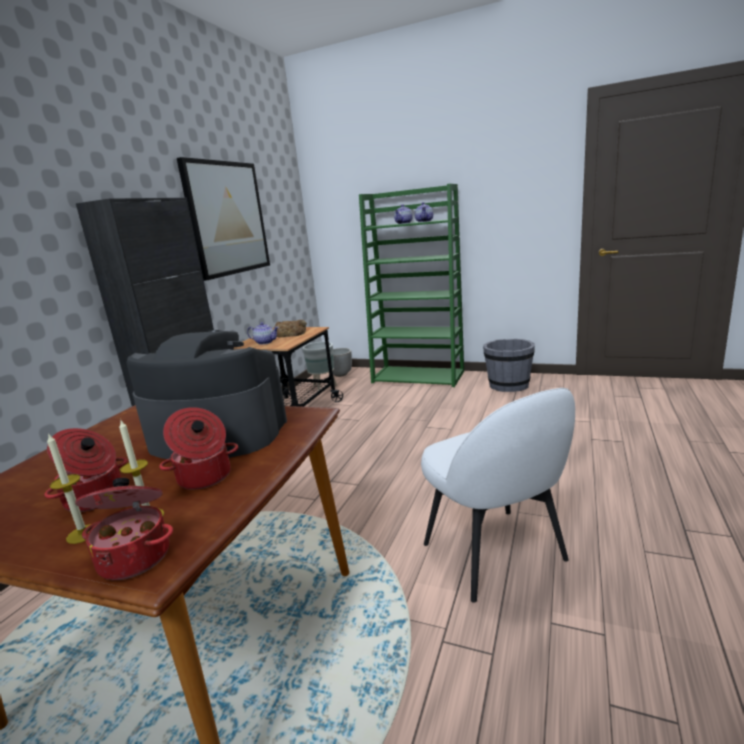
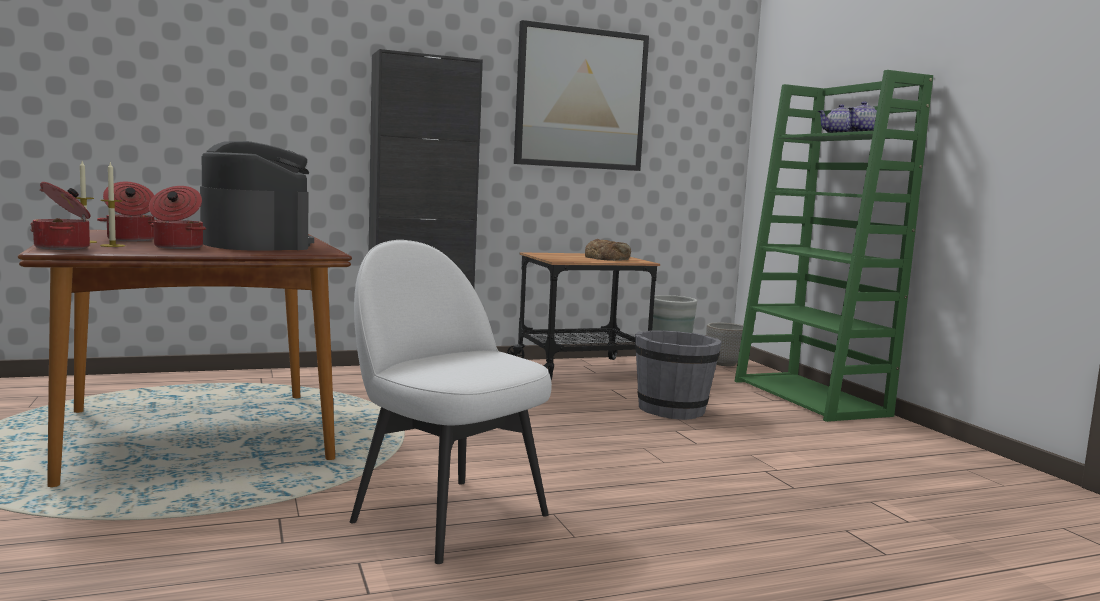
camera: 45 degrees right, 10 degrees down
teapot [247,322,279,345] -> none
white chair [421,388,575,603] -> white chair turned 105 degrees clockwise [350,240,552,564]
grey bucket [483,339,535,392] -> grey bucket moved to [635,330,722,420]

